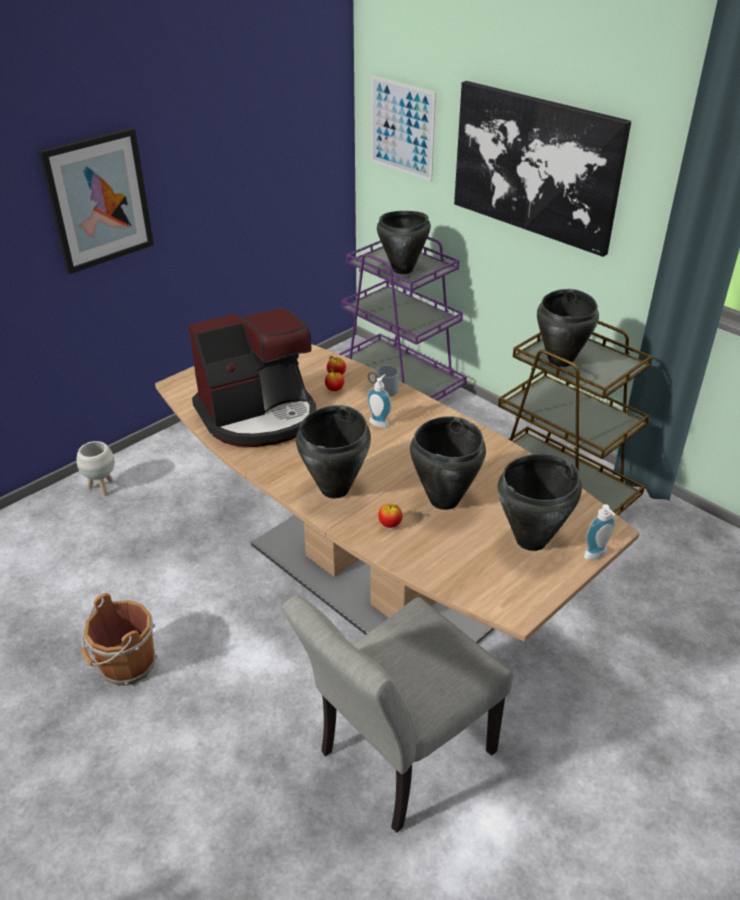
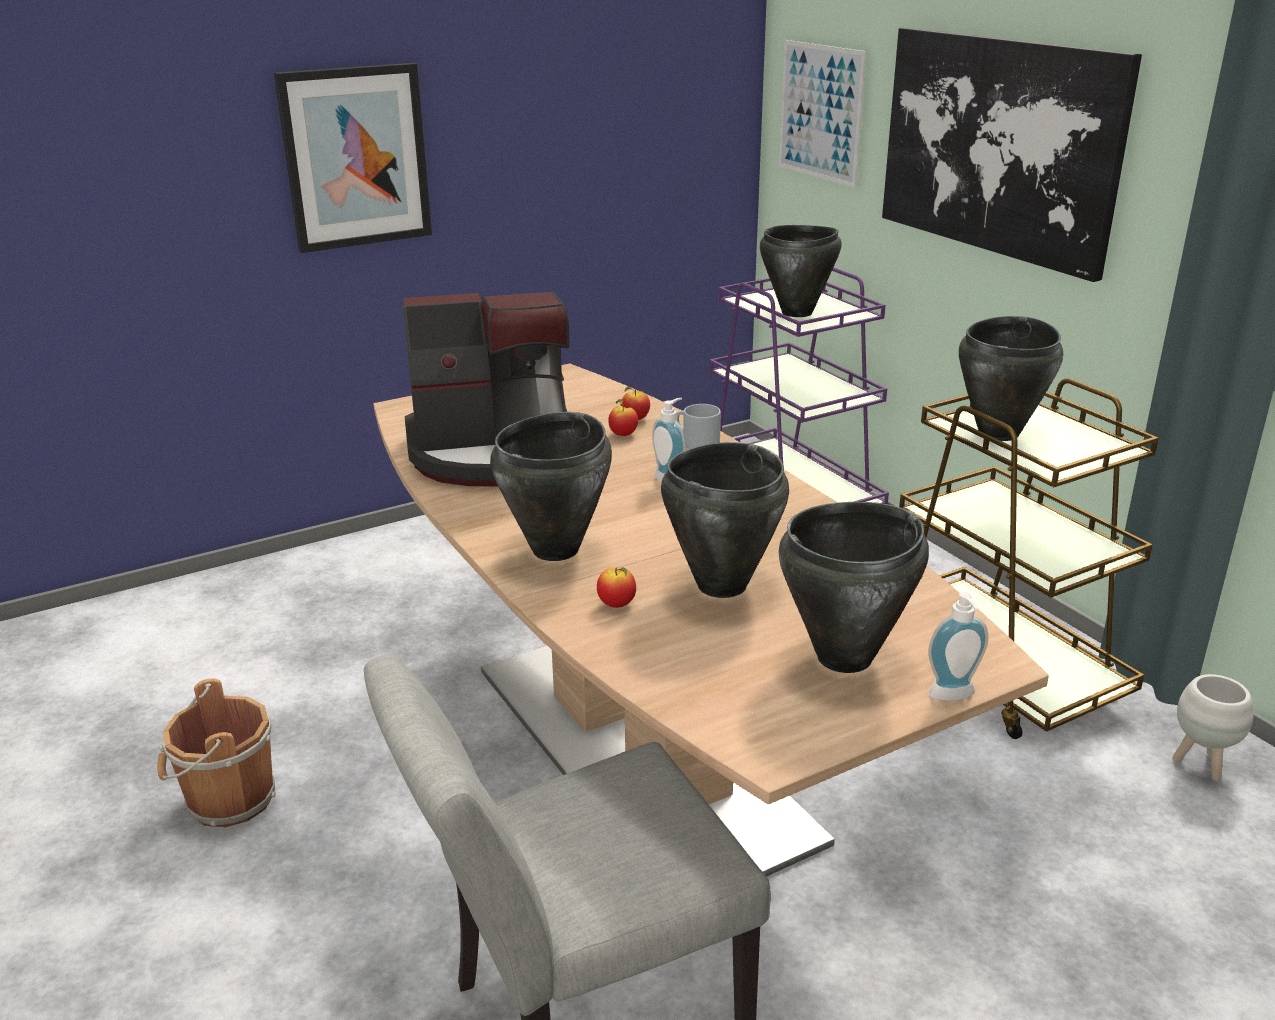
camera: 15 degrees right, 10 degrees down
white planter [77,441,115,496] -> white planter moved to [1172,674,1254,781]

